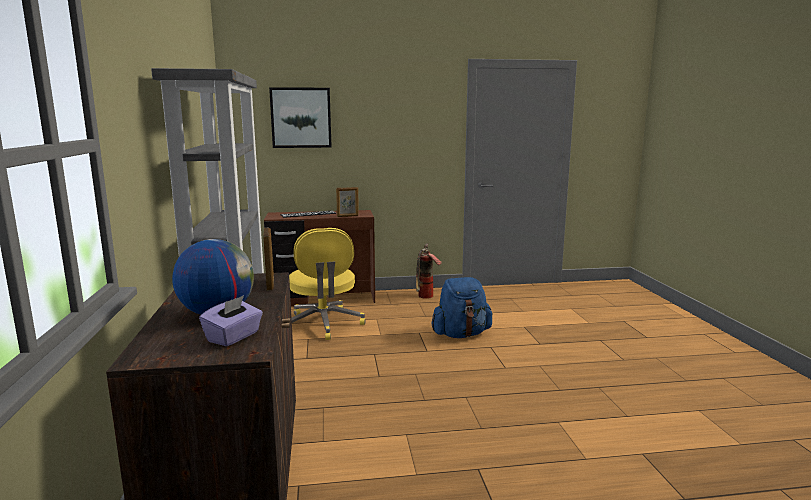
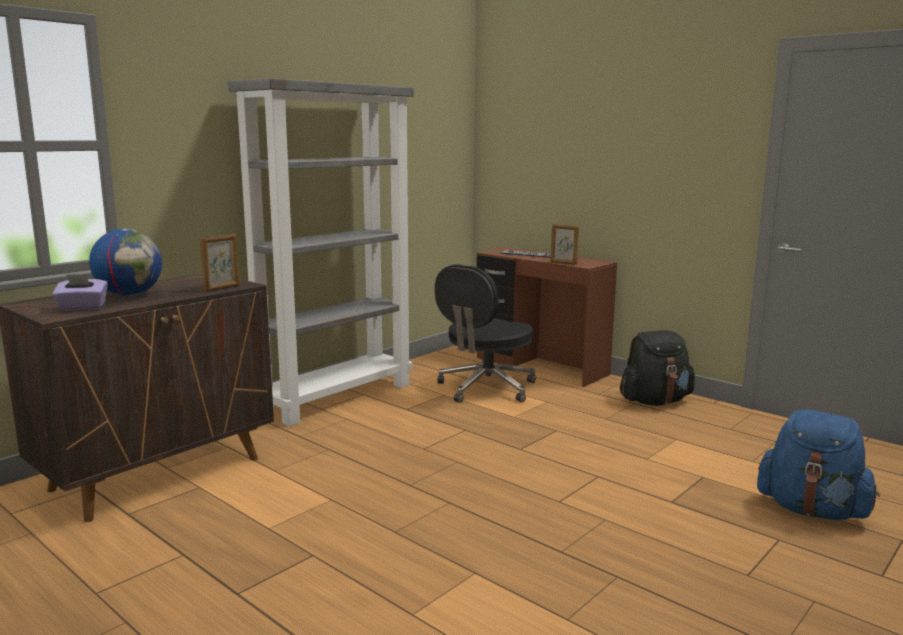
camera: 50 degrees right, 0 degrees up
picture [269,87,332,148] -> none
yellow office chair [289,228,366,340] -> black office chair [435,264,536,403]
fire extinguisher [416,244,442,299] -> black backpack [620,330,695,406]
blue backpack [431,277,492,338] -> blue backpack moved to [757,409,880,520]

